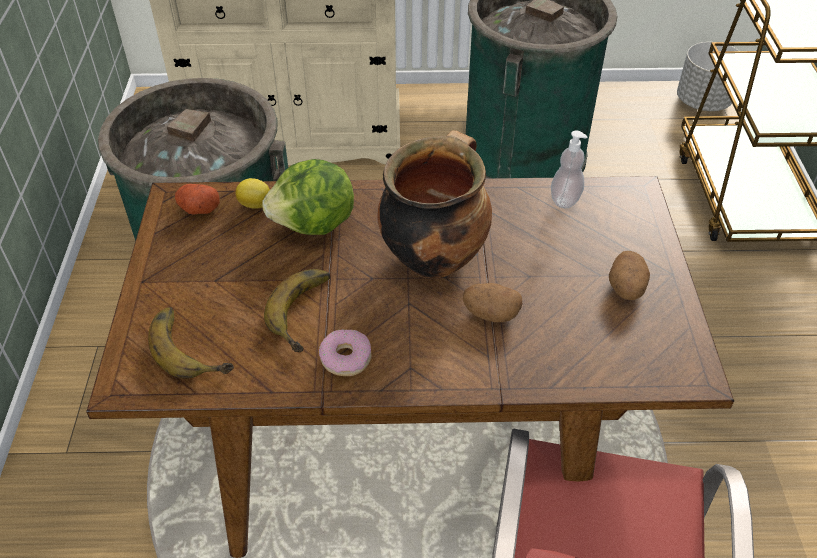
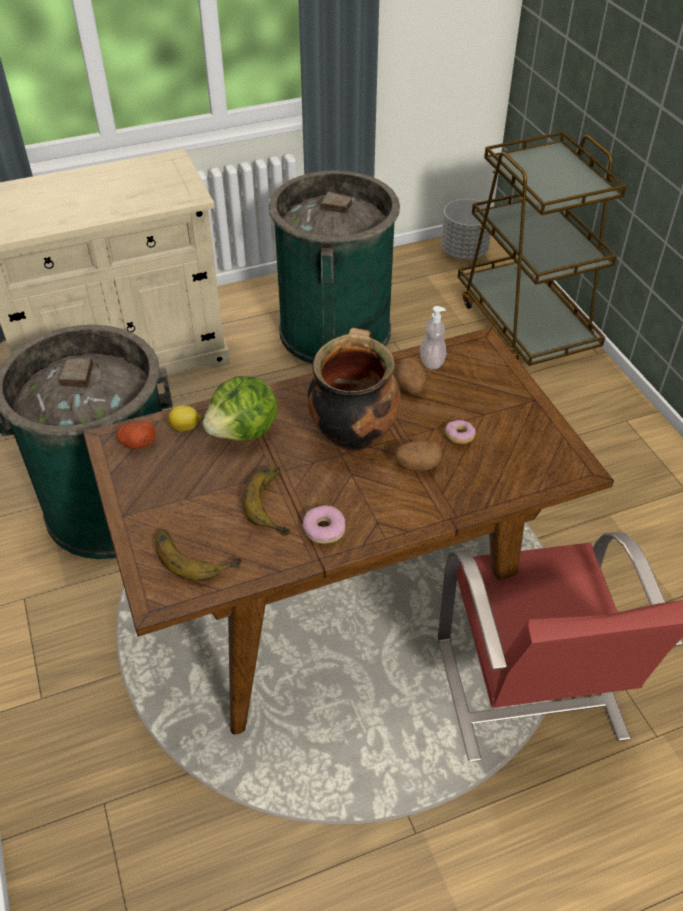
camera: 20 degrees left, 0 degrees up
potato [609,251,650,300] -> potato moved to [396,358,426,394]
none -> donut [445,420,476,444]

